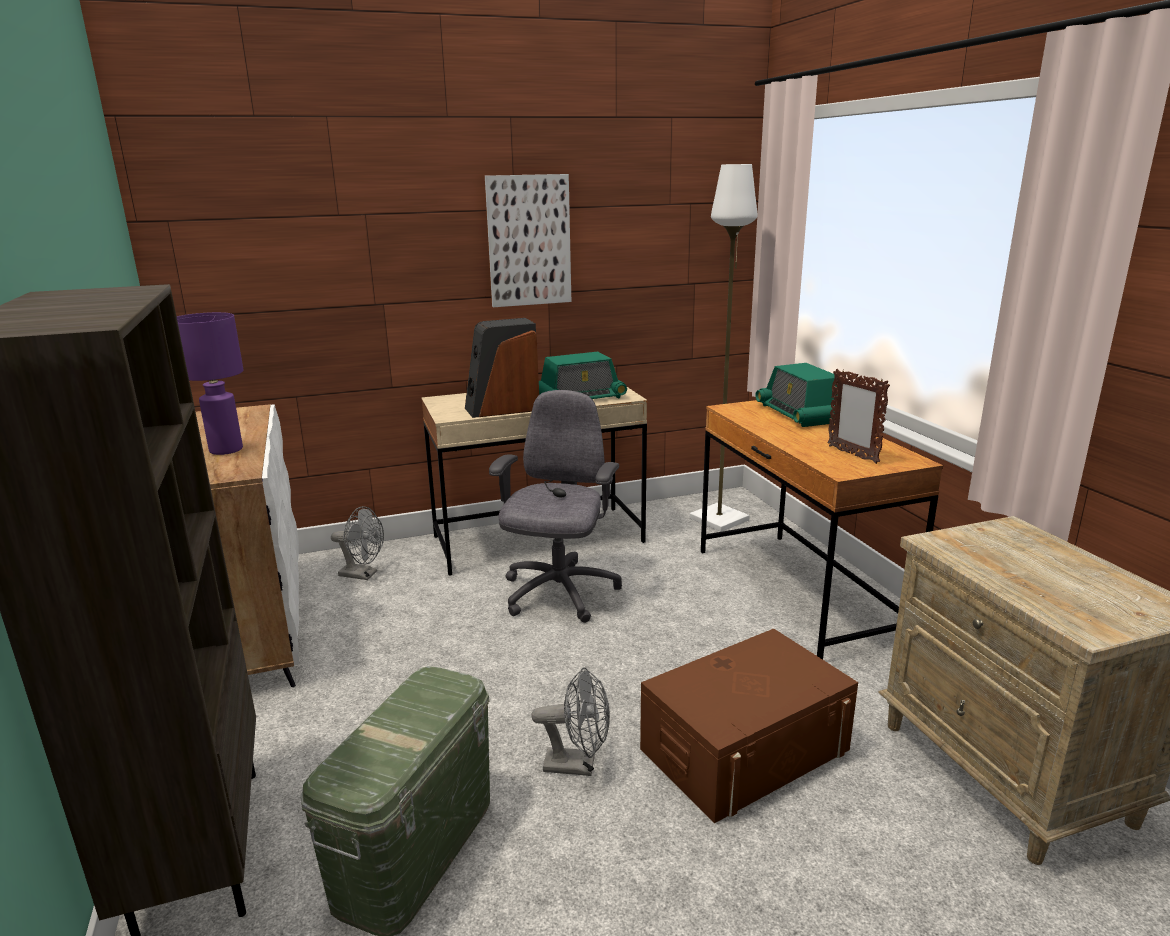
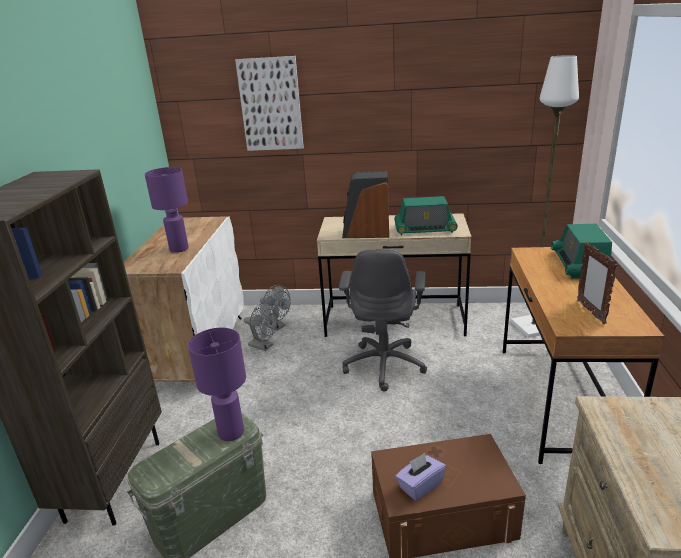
camera: 25 degrees right, 5 degrees up
picture [485,174,571,307] -> picture moved to [235,56,304,151]
grey office chair [489,390,622,623] -> grey office chair turned 150 degrees clockwise [339,249,427,392]
grey fan [531,667,610,776] -> grey fan moved to [244,302,278,351]
none -> purple table lamp [188,328,246,441]
none -> purple tissue box [395,453,446,501]

